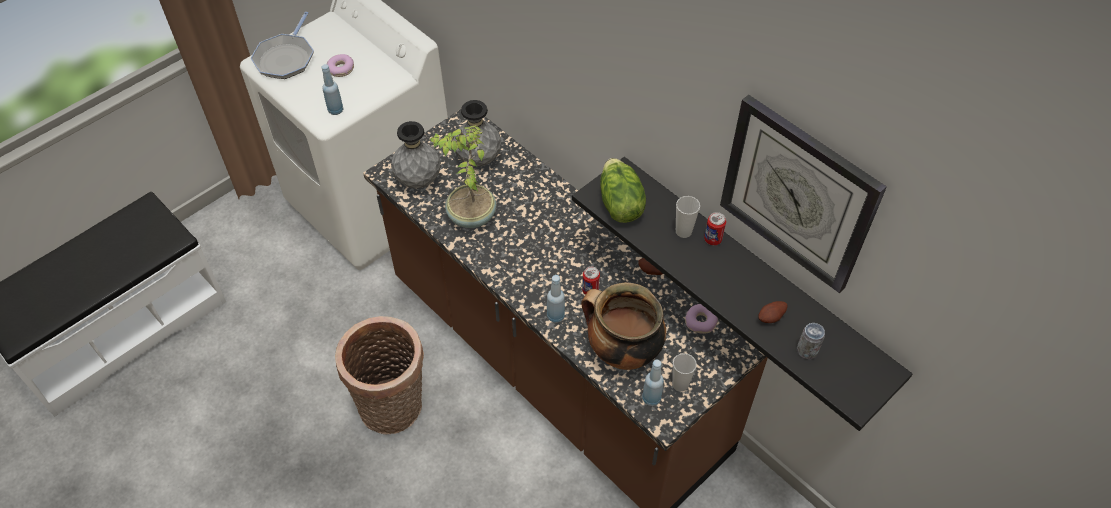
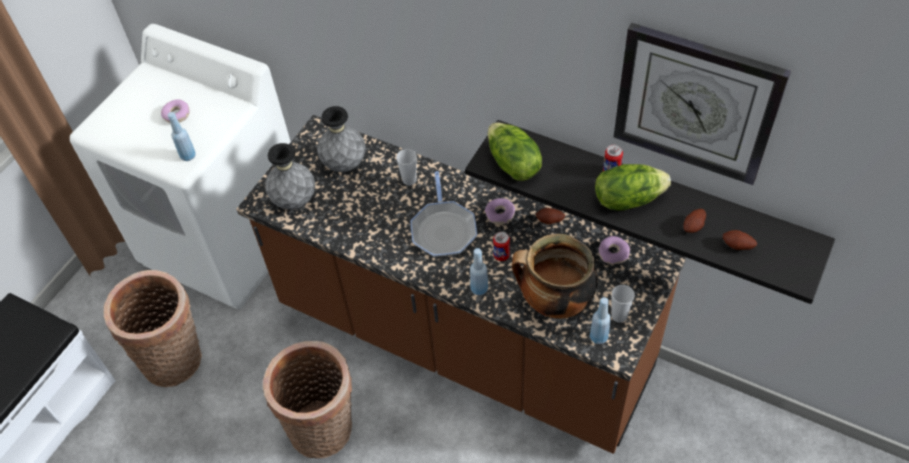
camera: 15 degrees left, 0 degrees up
frying pan [251,12,314,79] -> frying pan moved to [410,171,477,257]
potted plant [430,125,496,228] -> none
cup [676,196,700,238] -> cup moved to [396,149,417,186]
can [797,323,825,359] -> potato [723,230,757,250]
none -> basket [104,270,202,387]
none -> donut [485,198,515,224]
none -> lettuce [595,164,671,211]

